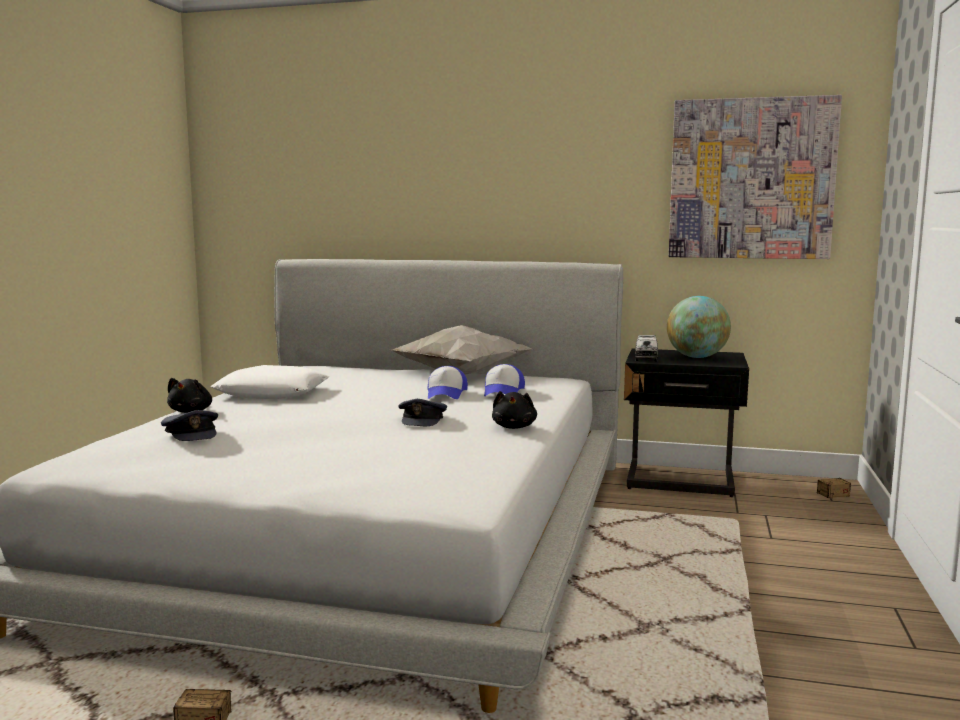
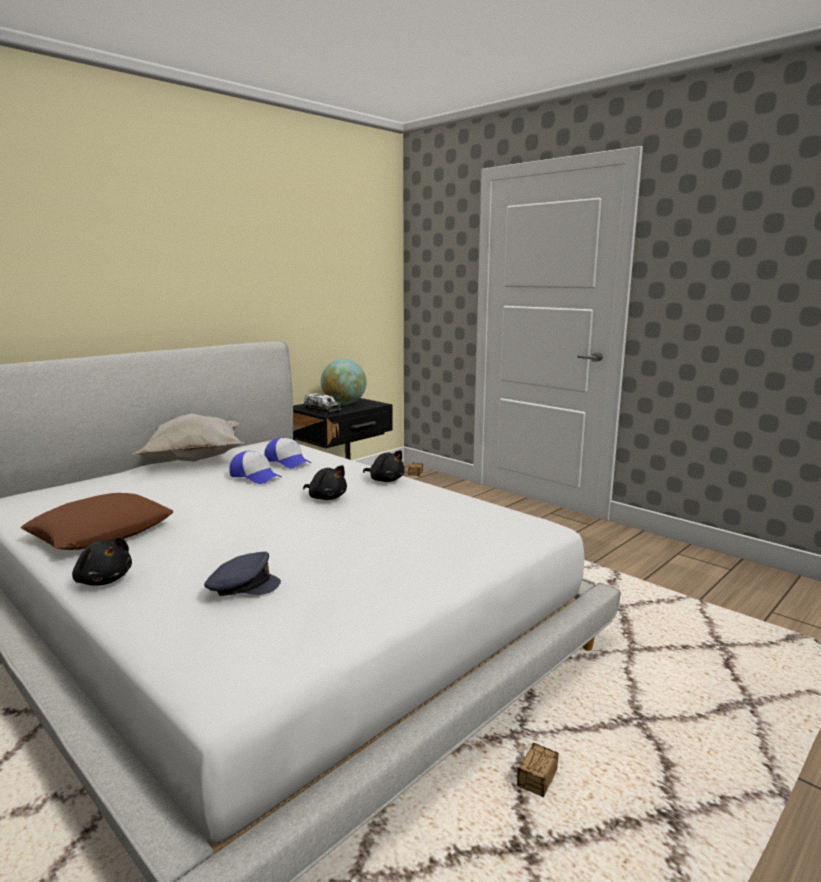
camera: 60 degrees left, 5 degrees up
white pillow [210,365,329,399] -> brown pillow [21,493,173,550]
grey cap [398,399,447,426] -> black plush toy [303,465,347,500]
picture [669,95,842,259] -> none

